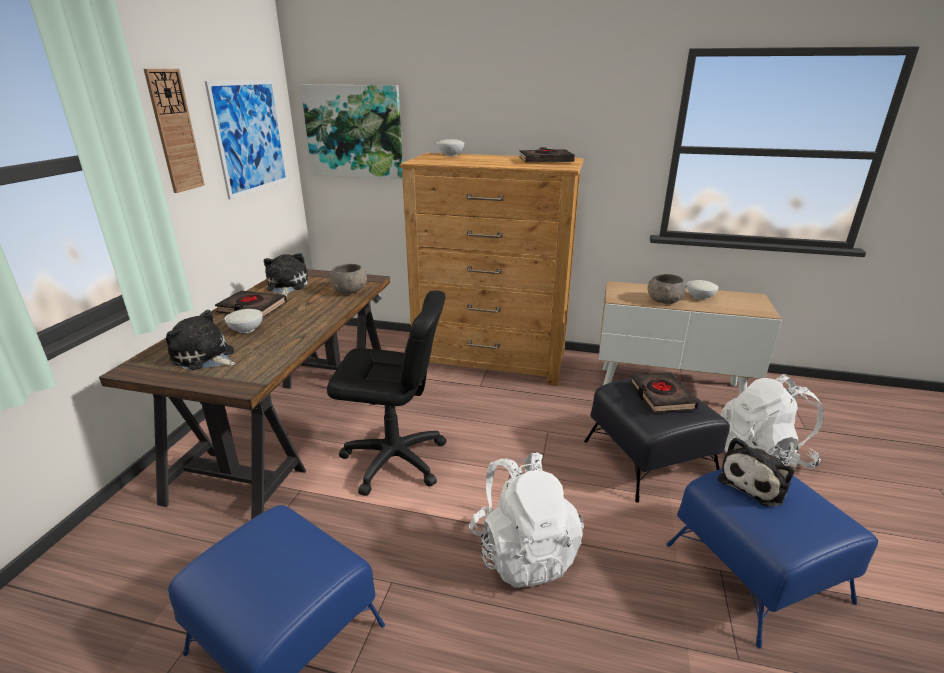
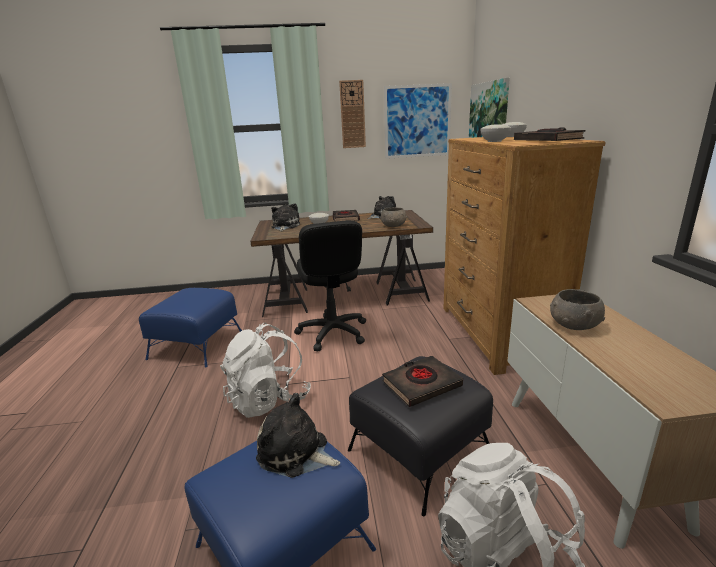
camera: 70 degrees right, 5 degrees down
white bowl [687,280,718,300] -> white bowl moved to [480,124,511,142]

